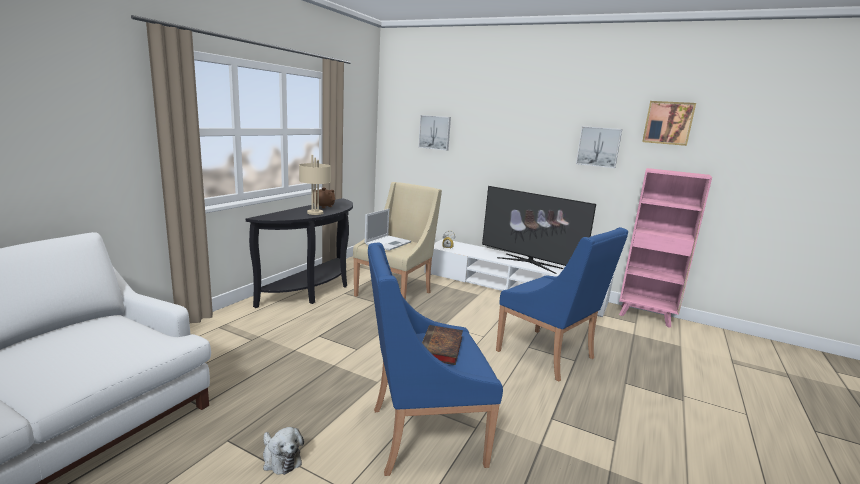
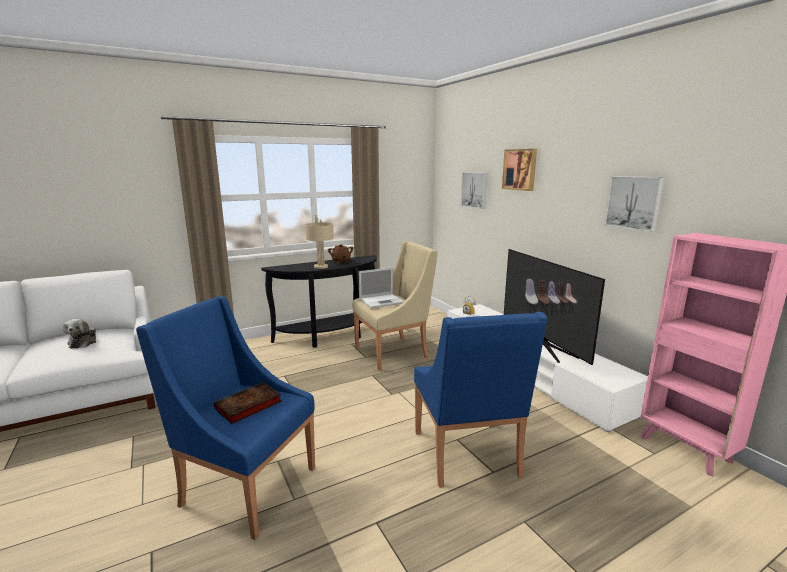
camera: 35 degrees right, 0 degrees up
plush toy [263,427,304,475] -> plush toy moved to [63,319,96,349]
picture [642,101,696,146] -> picture moved to [502,149,537,191]

